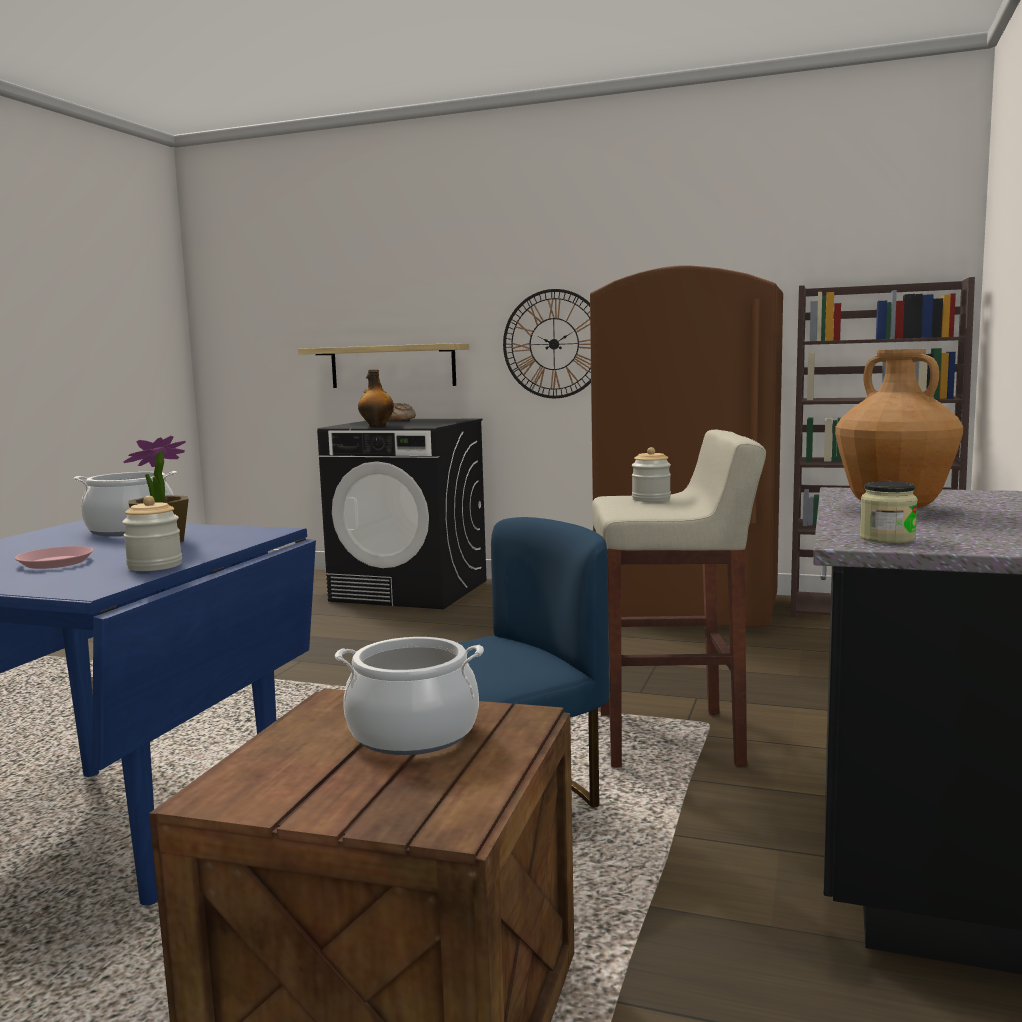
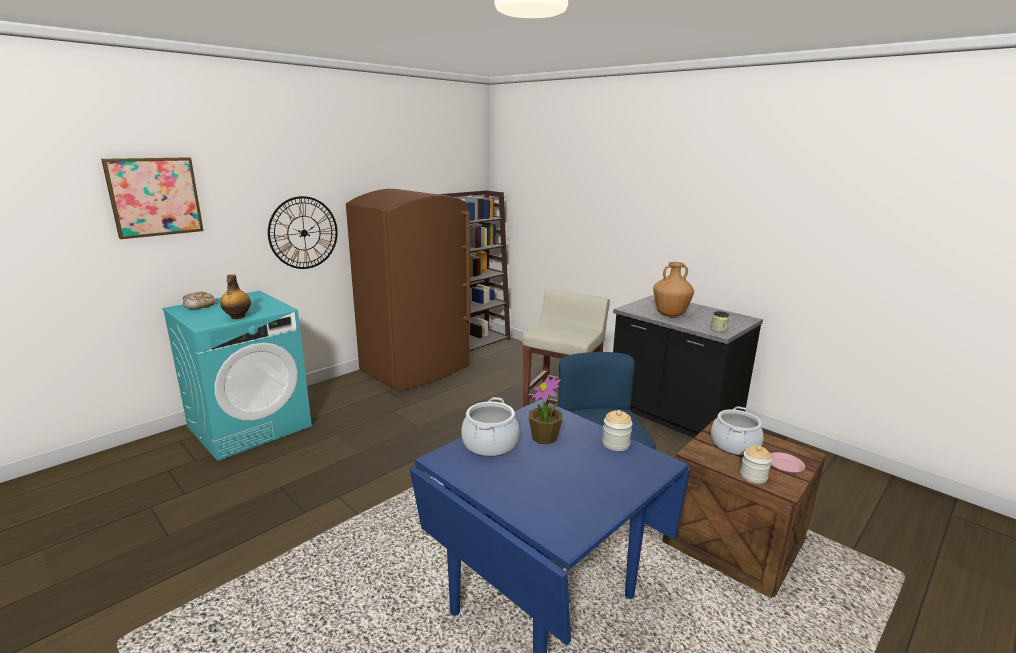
camera: 65 degrees left, 10 degrees up
pink plate [15,546,93,569] -> pink plate moved to [770,452,805,474]
shelf [298,343,469,388] -> none
black washing machine [317,419,487,609] -> turquoise washing machine [162,291,312,461]
jar [632,447,671,502] -> jar moved to [740,445,772,484]
none -> picture [101,157,204,239]

